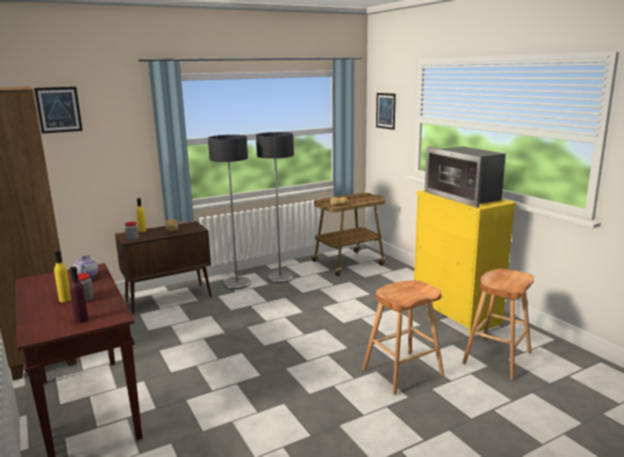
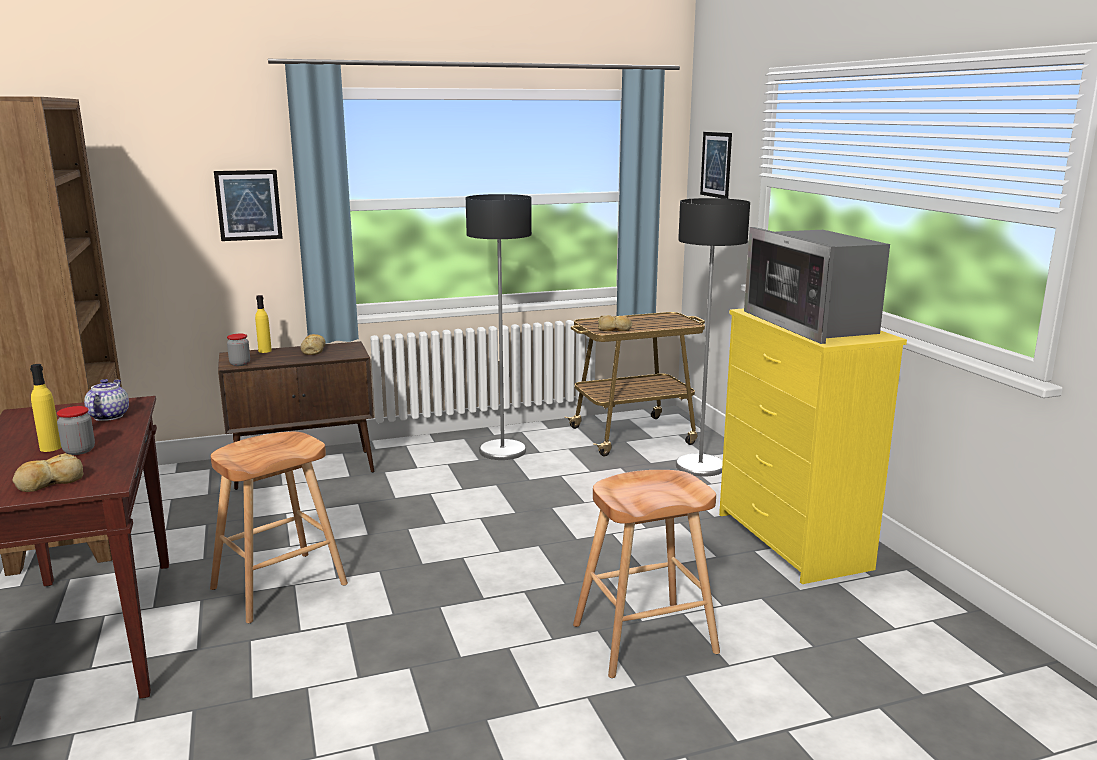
camera: 10 degrees right, 0 degrees up
picture [34,87,83,134] -> picture moved to [214,170,283,241]
purple bottle [70,266,89,323] -> bread [12,453,83,492]
floor lamp [208,135,251,290] -> floor lamp moved to [676,198,750,477]
brown stool [462,269,534,380] -> brown stool moved to [210,432,348,623]

